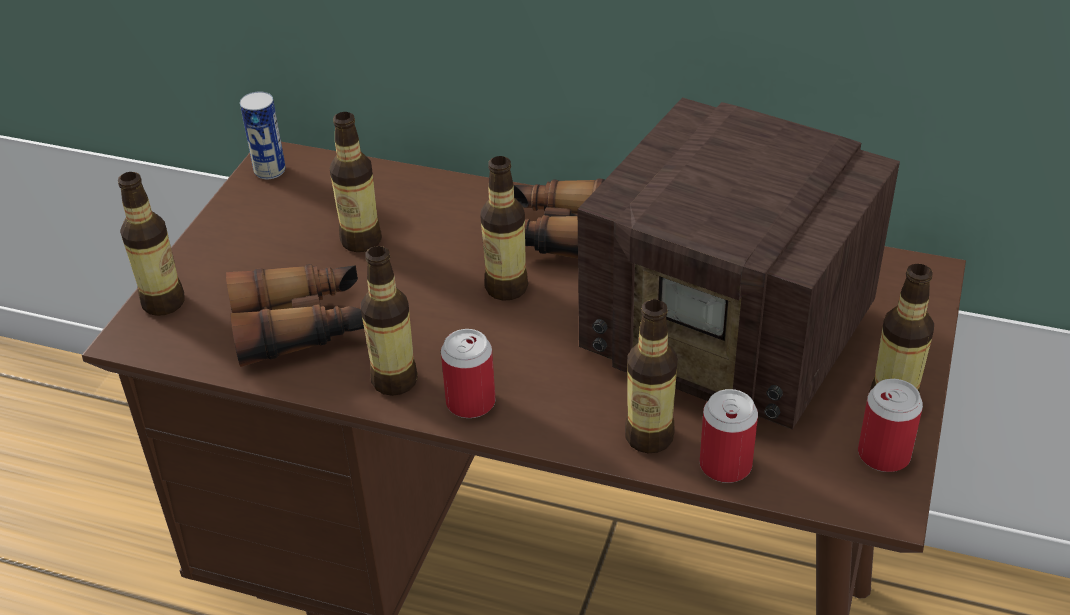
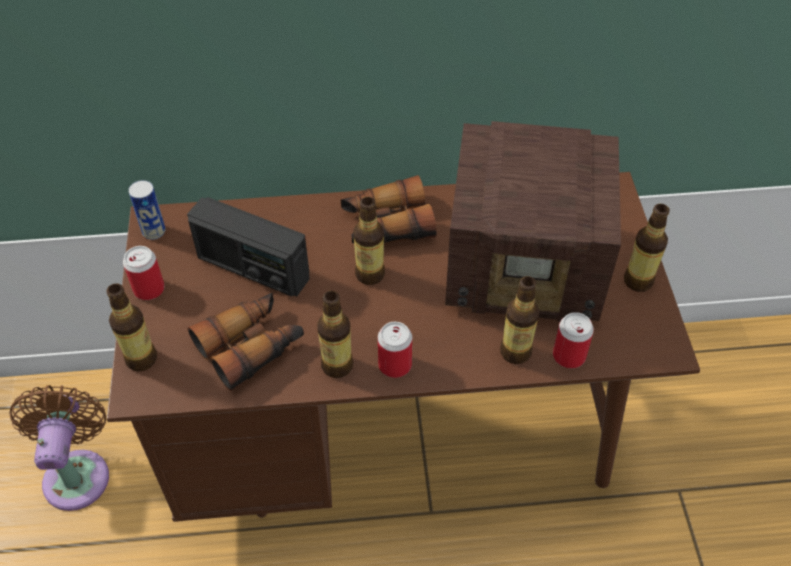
camera: 25 degrees left, 10 degrees up
bottle [330,112,382,252] -> radio [187,197,310,296]
can [858,379,923,472] -> can moved to [123,246,165,300]
none -> brown fan [10,385,109,511]

